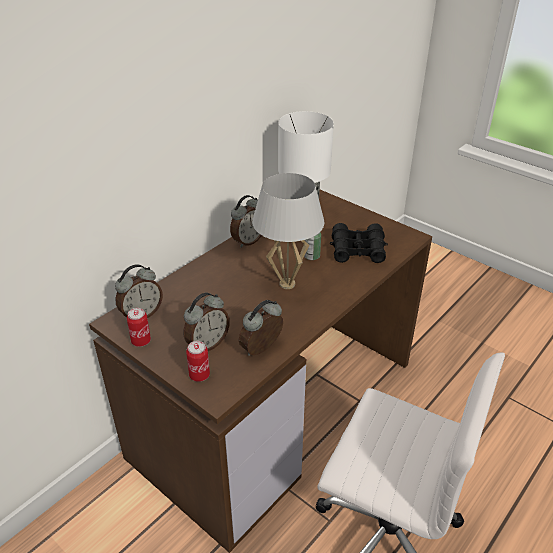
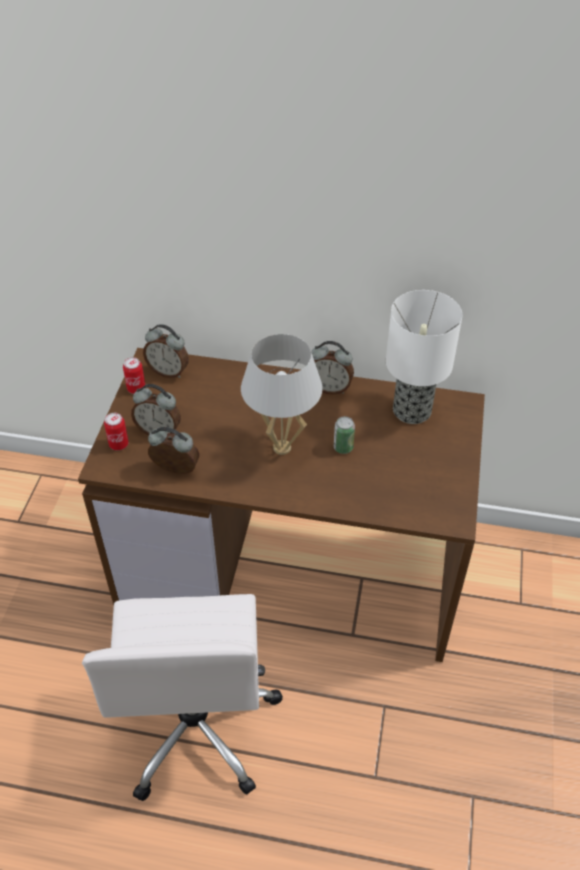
camera: 60 degrees right, 10 degrees up
black binoculars [330,223,388,263] -> none

